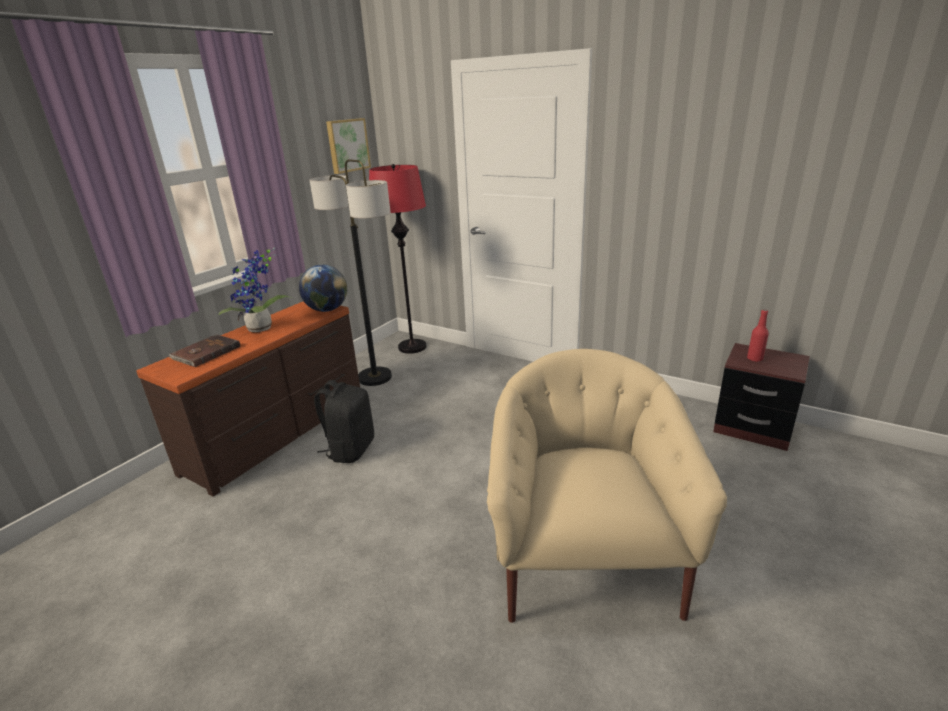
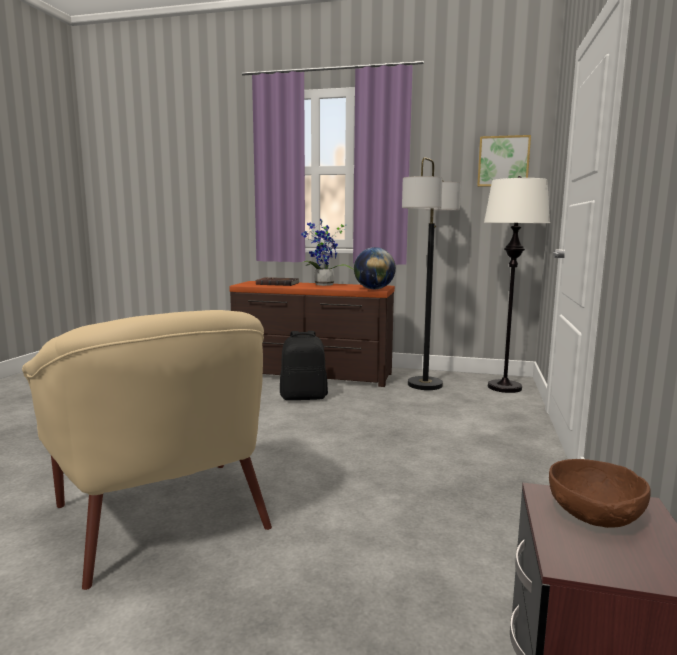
camera: 70 degrees right, 15 degrees down
red floor lamp [369,164,426,354] -> white floor lamp [484,176,550,393]
beige armchair [487,349,727,623] -> beige armchair turned 75 degrees clockwise [22,310,272,590]
red bottle [747,309,769,362] -> brown bowl [549,459,650,528]

